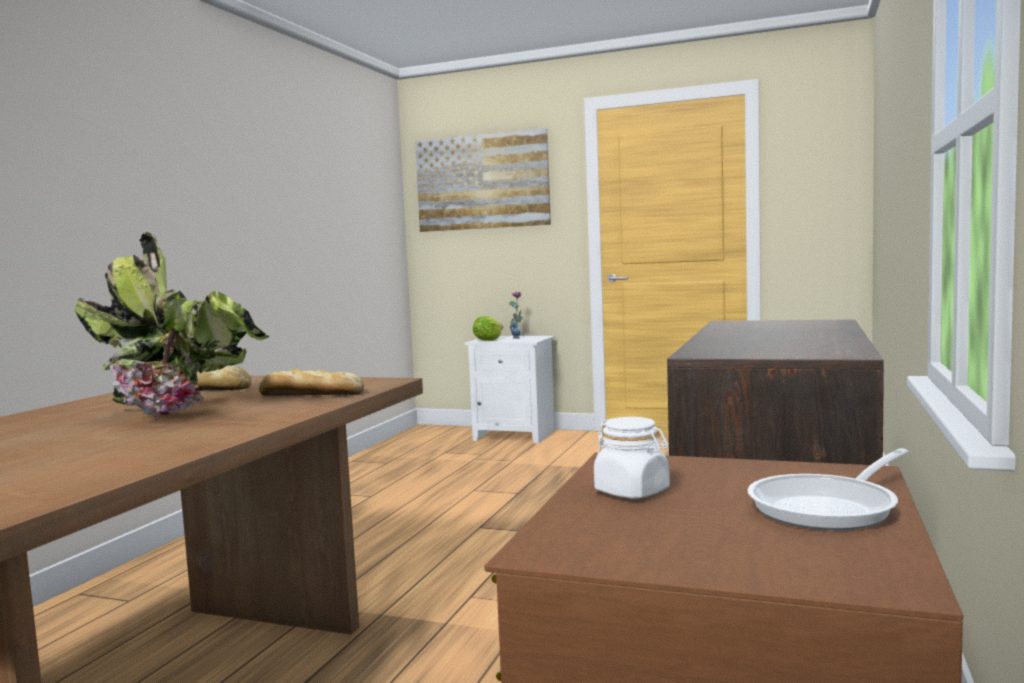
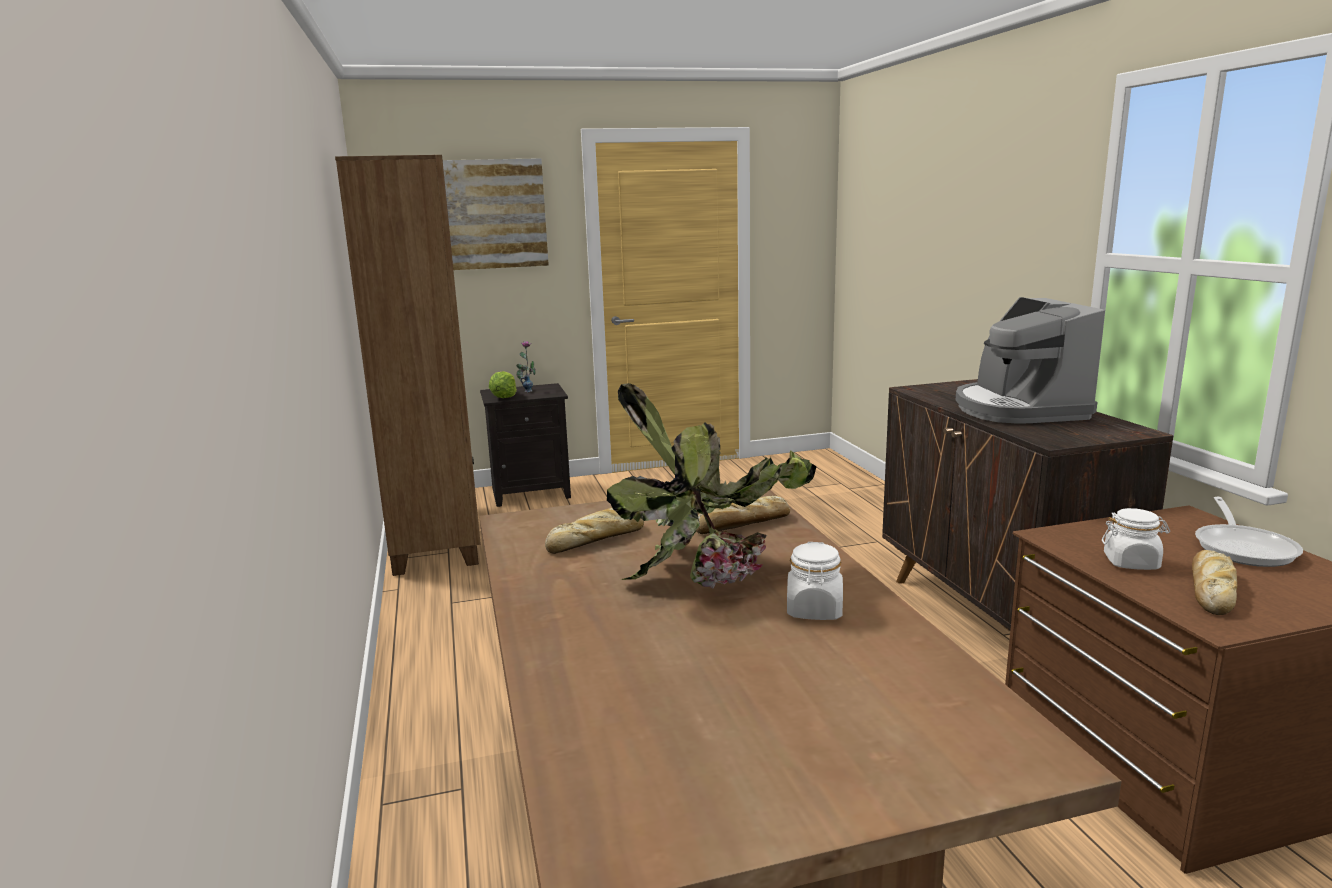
camera: 35 degrees left, 10 degrees up
white nightstand [464,336,555,444] -> black nightstand [480,383,571,507]
none -> brown bookcase [335,155,481,576]
none -> white jar [787,542,843,620]
none -> coffee machine [956,297,1105,424]
none -> bread [1192,550,1237,615]

